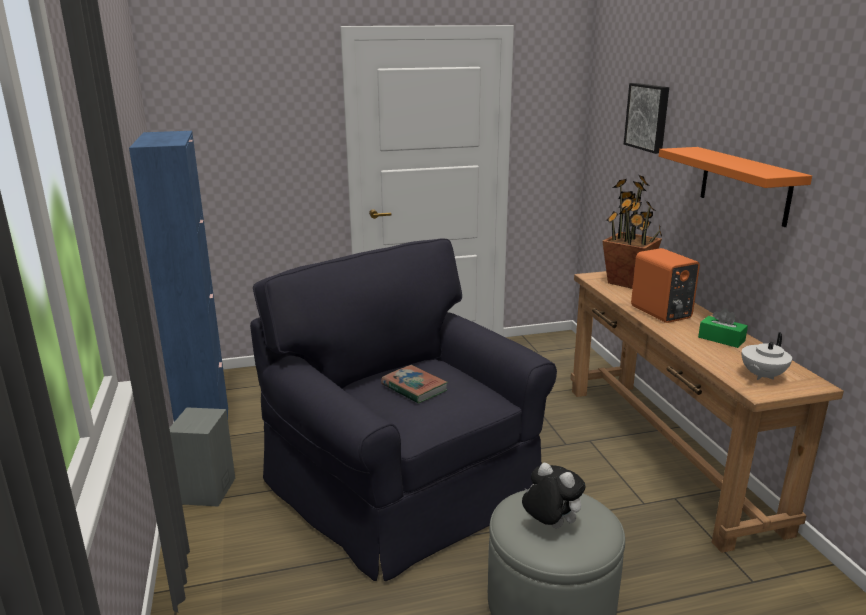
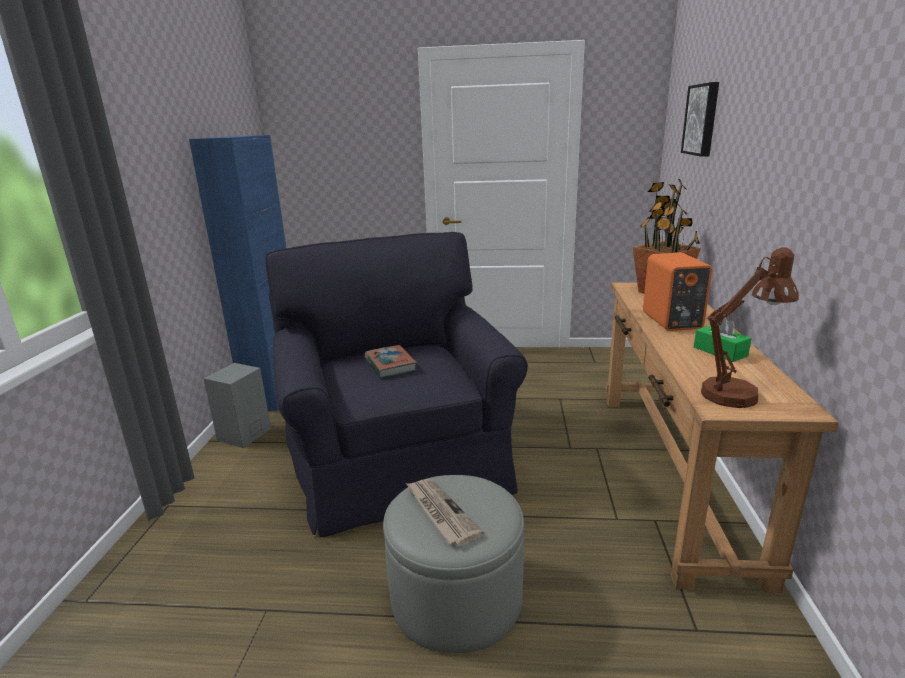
camera: 20 degrees right, 0 degrees up
plush toy [522,462,585,528] -> newspaper [406,479,484,546]
orange shelf [659,147,812,227] -> none
white teapot [742,332,792,380] -> brown table lamp [701,248,799,408]

